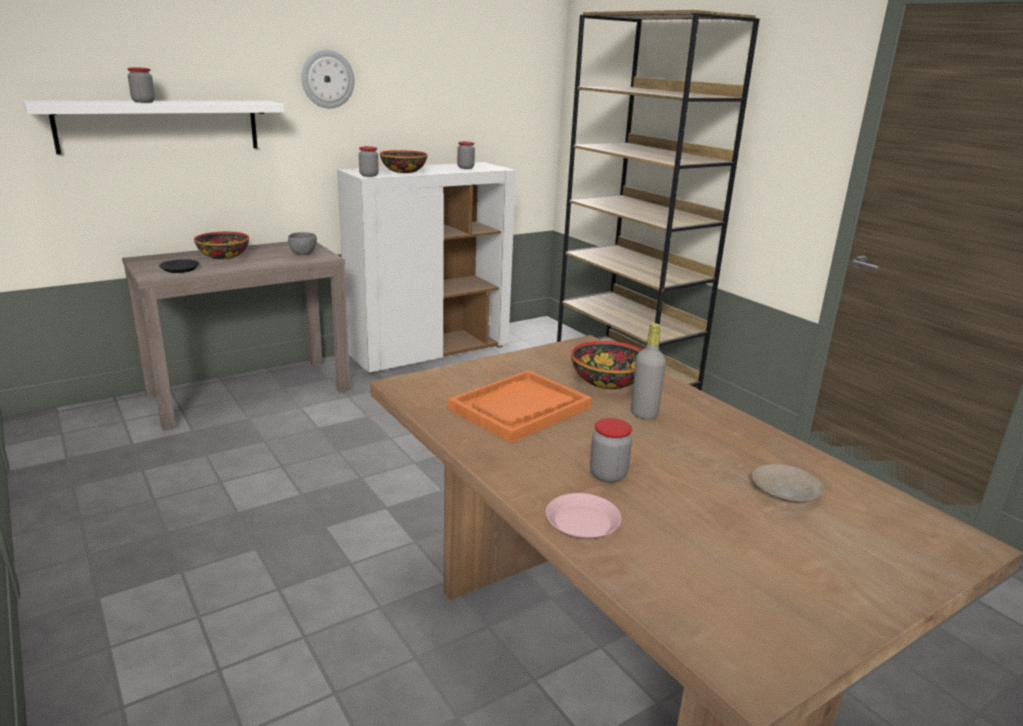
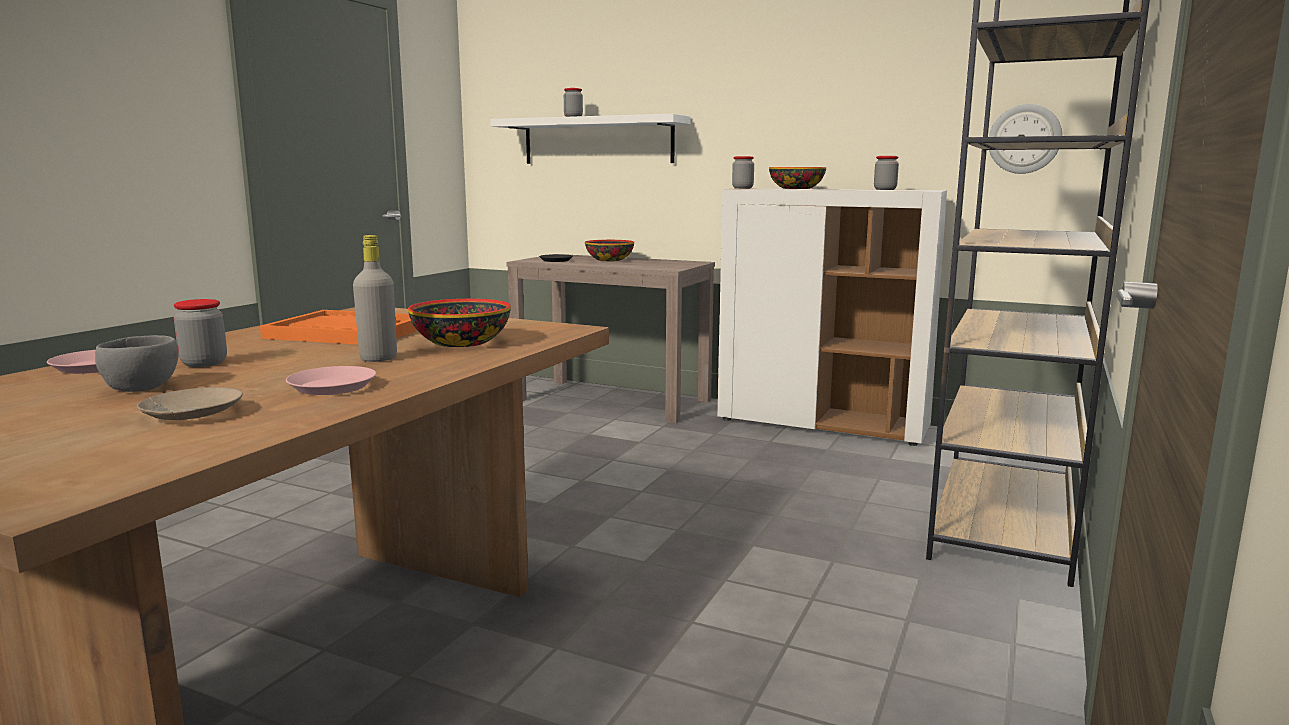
camera: 60 degrees right, 10 degrees down
grey bowl [288,232,317,255] -> grey bowl moved to [95,335,179,392]
wall clock [301,50,354,108] -> wall clock moved to [989,104,1062,174]
none -> pink plate [286,366,376,395]

